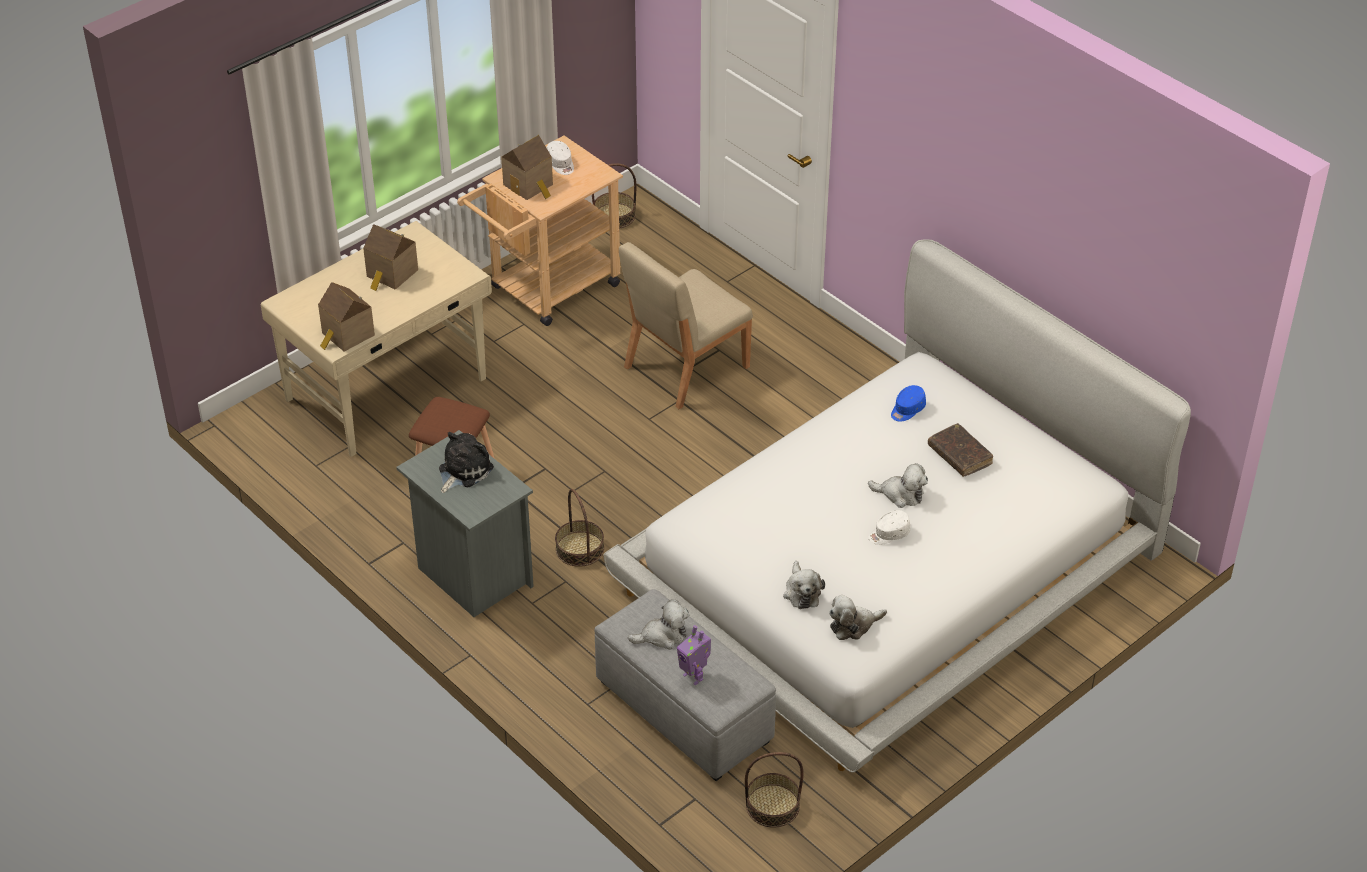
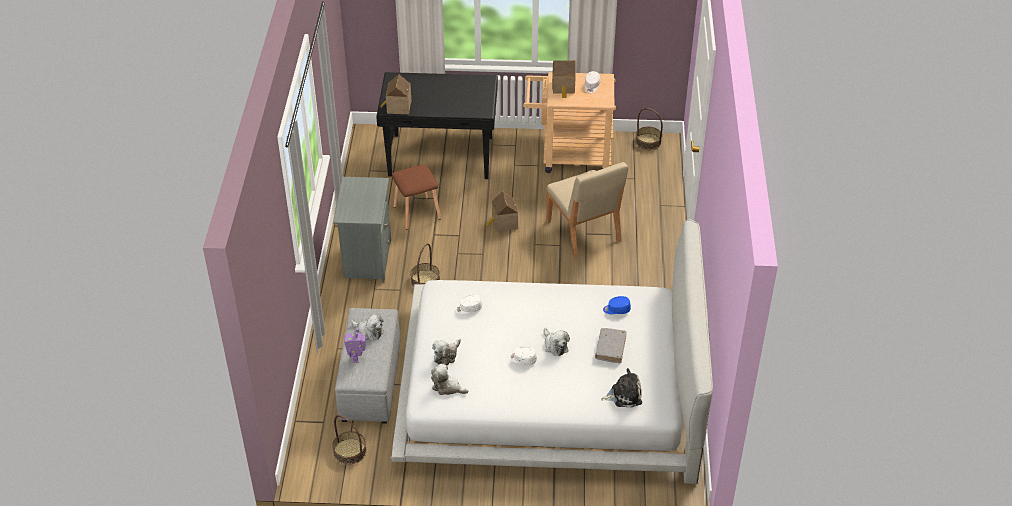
camera: 45 degrees right, 0 degrees up
beige desk [261,221,492,457] -> black desk [376,72,498,179]
toy house [363,224,418,291] -> toy house moved to [486,191,518,232]
plush toy [439,432,494,493] -> plush toy moved to [601,368,642,408]
beige chair [619,242,753,409] -> beige chair turned 120 degrees counterclockwise [546,162,628,258]
brown book [928,423,993,477] -> grey book [595,328,626,363]
none -> white cap [455,294,482,314]

